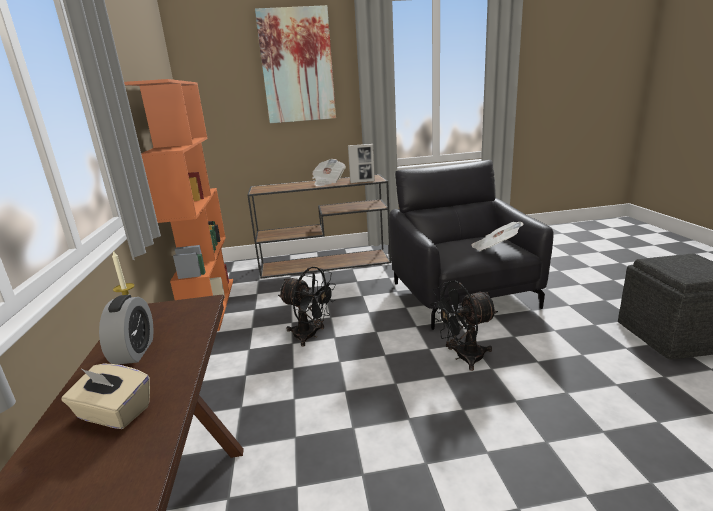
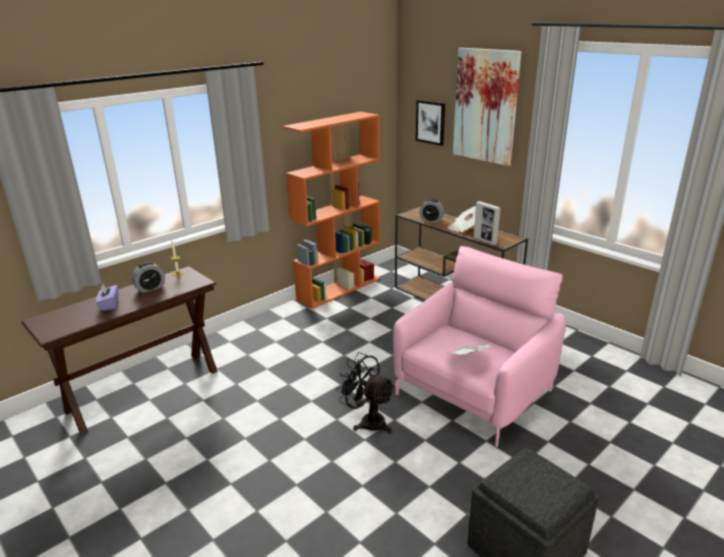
camera: 55 degrees right, 5 degrees up
beige tissue box [62,364,150,429] -> purple tissue box [96,284,118,311]
black fan [278,267,336,347] -> none
black armchair [389,160,553,330] -> pink armchair [393,246,566,447]
none -> picture [416,100,445,146]
none -> alarm clock [419,199,444,223]

